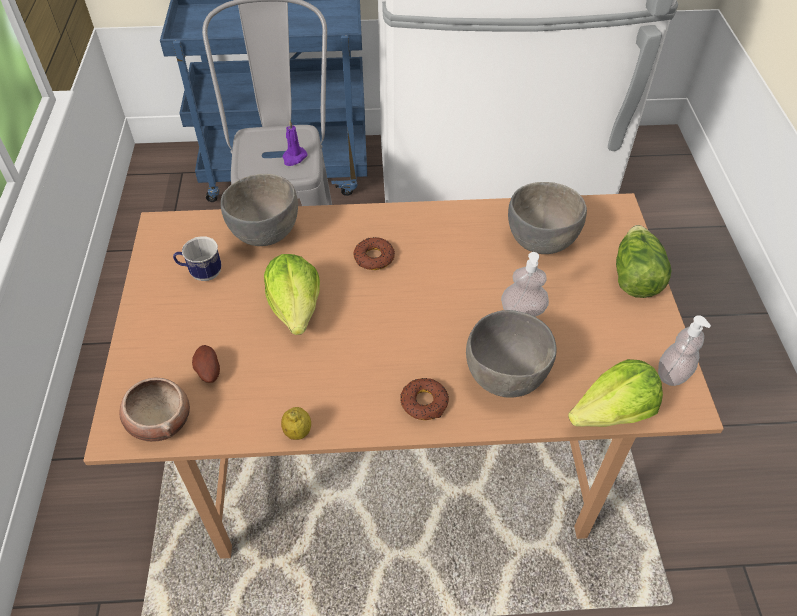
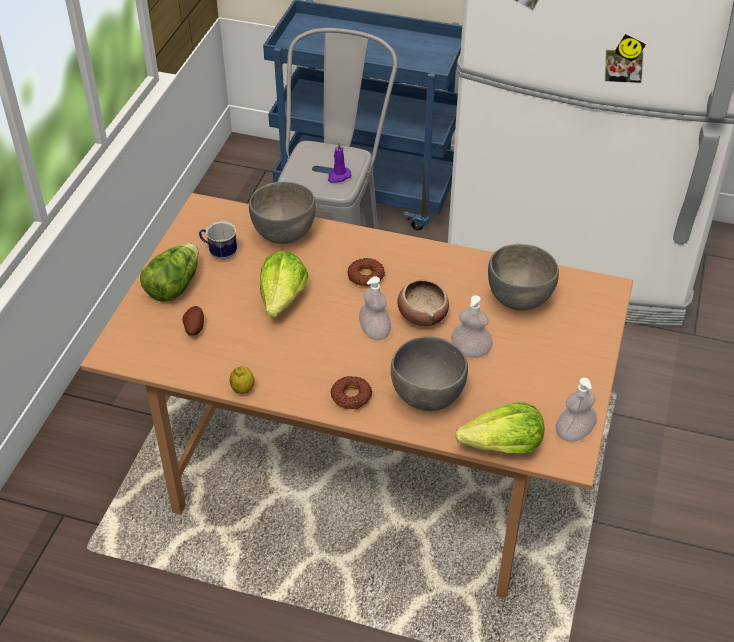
camera: 20 degrees right, 5 degrees down
bowl [120,378,190,442] -> bowl moved to [397,279,449,326]
lettuce [616,225,672,298] -> lettuce moved to [140,243,198,302]
none -> soap dispenser [359,277,391,340]

